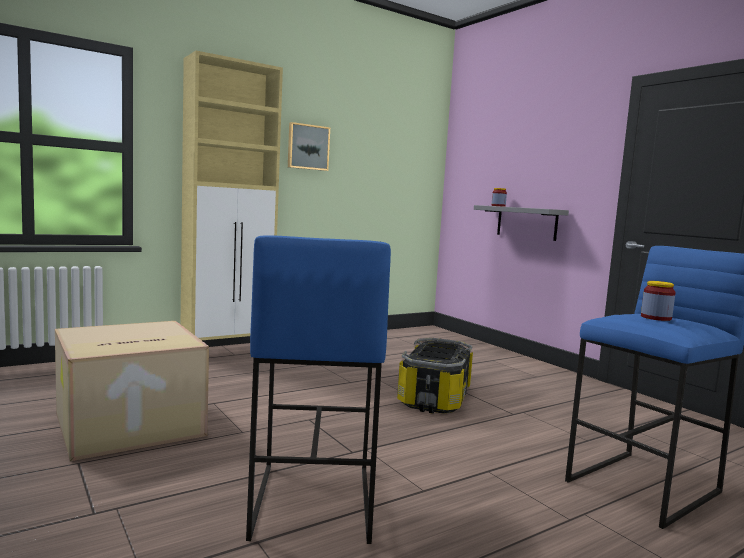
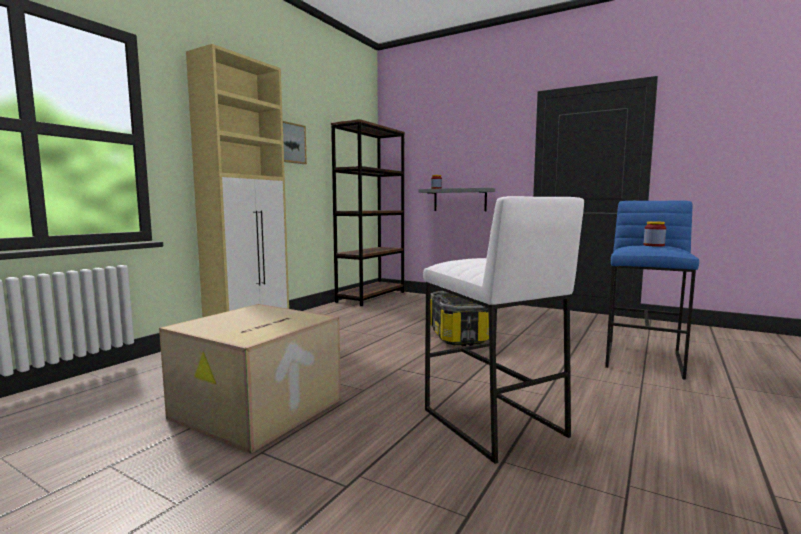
camera: 25 degrees left, 0 degrees up
blue stool [246,235,391,544] -> white stool [423,196,584,464]
none -> brown bookcase [331,119,405,306]

